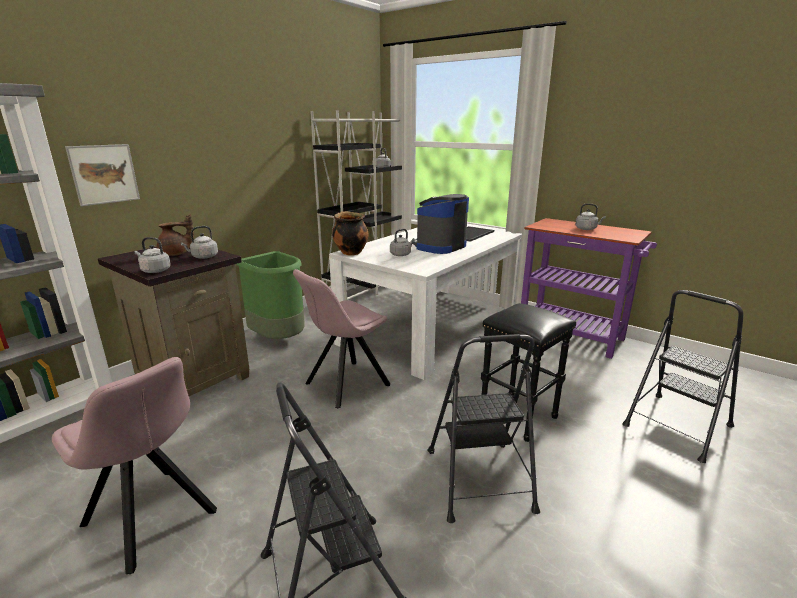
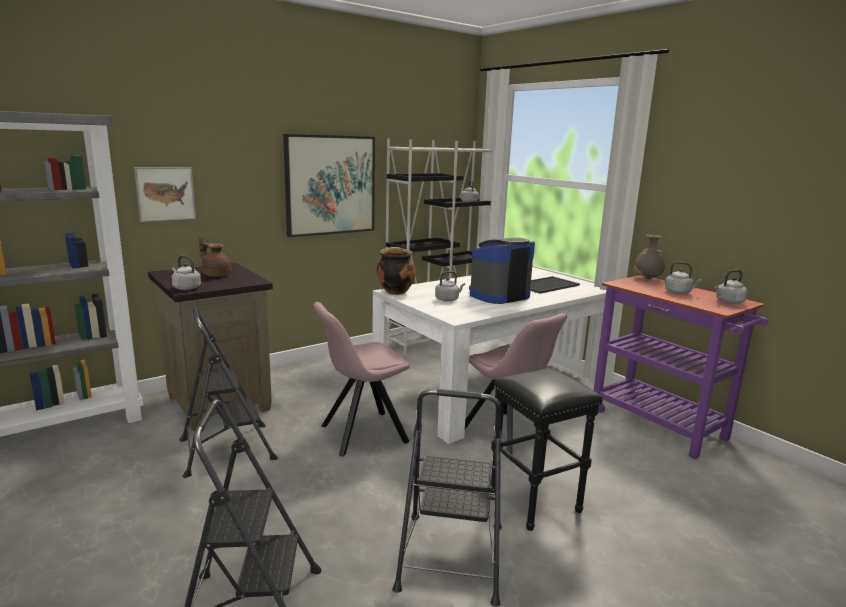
camera: 15 degrees right, 5 degrees down
pink chair [52,357,217,574] -> pink chair moved to [465,313,567,455]
brown teapot [157,214,194,256] -> brown teapot turned 135 degrees counterclockwise [199,236,232,277]
grey kettle [181,226,218,259] -> grey kettle moved to [714,269,747,304]
green trash can [237,251,305,339] -> none
black step ladder [622,290,743,463] -> black step ladder moved to [179,306,278,478]
none -> picture [283,134,375,237]
none -> grey vase [634,235,665,279]

